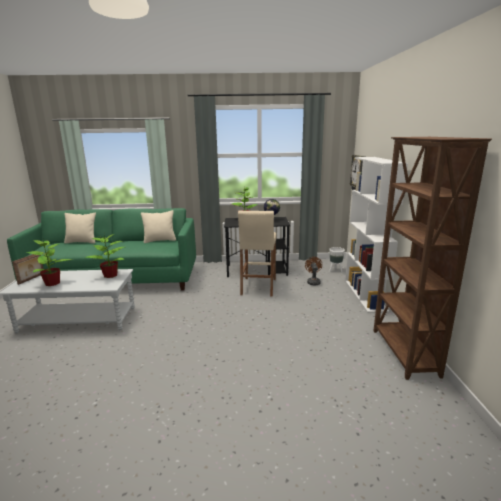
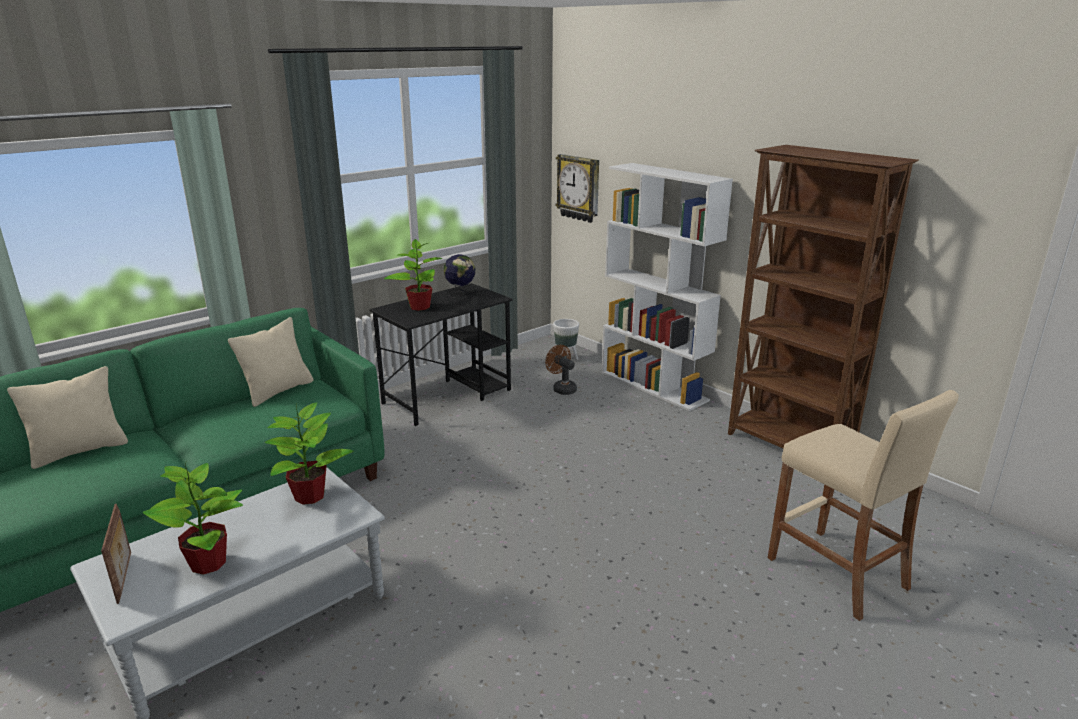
camera: 40 degrees left, 5 degrees up
beige stool [238,210,276,297] -> beige stool moved to [768,390,959,621]

